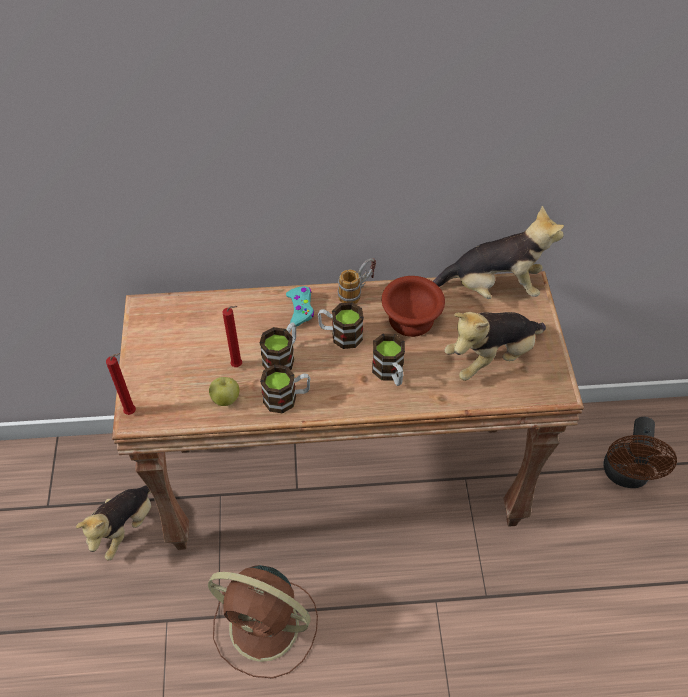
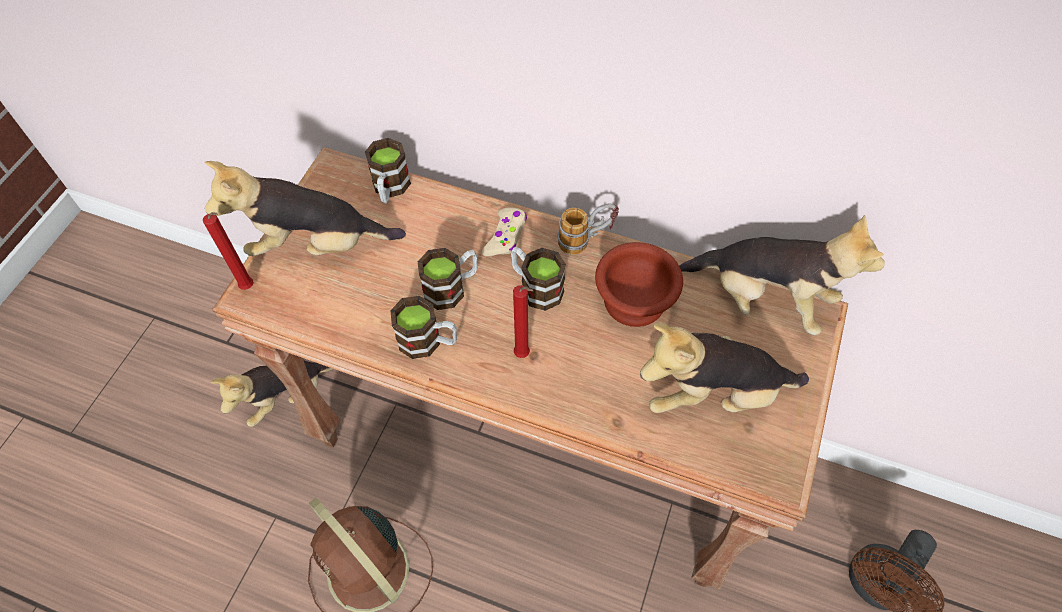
camera: 25 degrees right, 5 degrees up
apple [209,377,239,406] -> none
red candle [222,306,242,367] -> red candle moved to [513,285,533,358]
turquoise game controller [286,286,314,327] -> beige game controller [482,208,527,256]
mug [372,334,405,386] -> mug moved to [365,138,411,203]
none -> plush toy [205,161,406,256]

